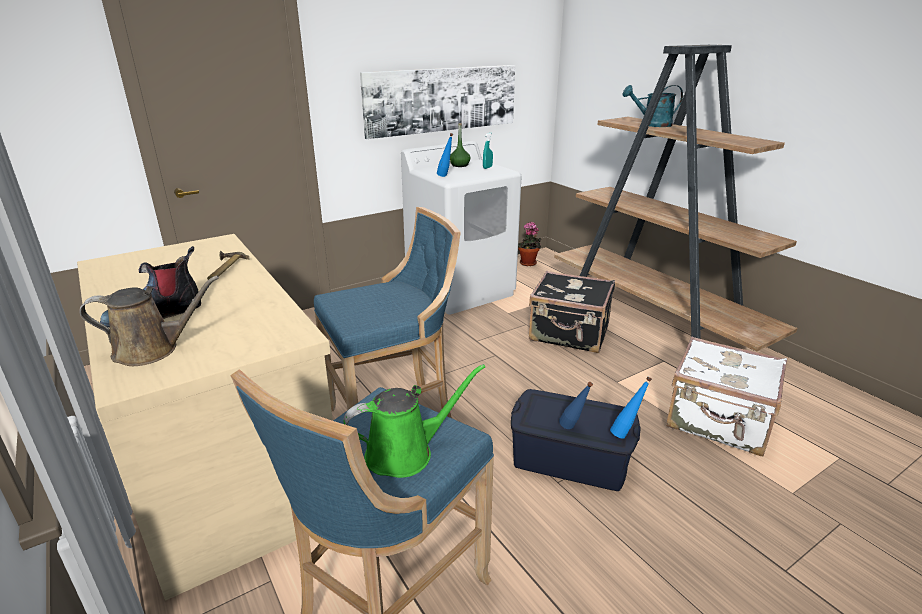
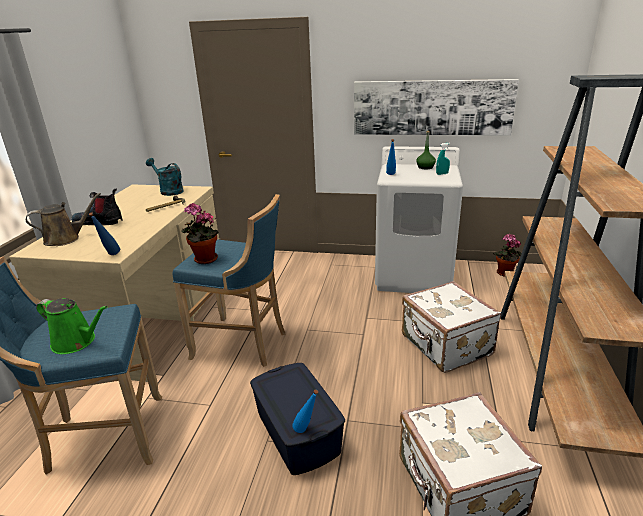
camera: 45 degrees right, 0 degrees up
brown watering can [79,276,219,366] -> brown watering can turned 60 degrees counterclockwise [26,193,101,246]
black suitcase [529,271,615,353] -> white suitcase [402,281,501,373]
blue bottle [559,382,593,429] -> blue bottle moved to [89,212,120,255]
turquoise watering can [623,85,683,127] -> turquoise watering can moved to [146,158,184,196]
none -> potted plant [182,203,219,264]

